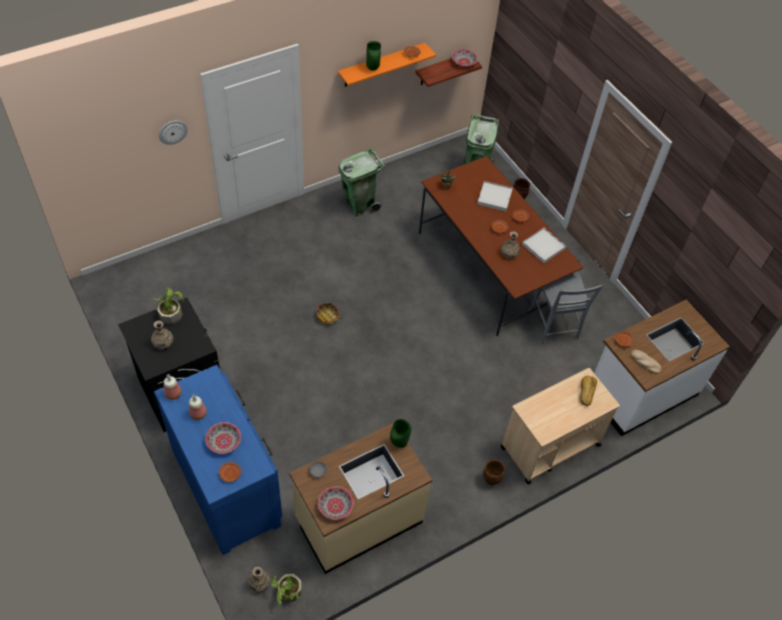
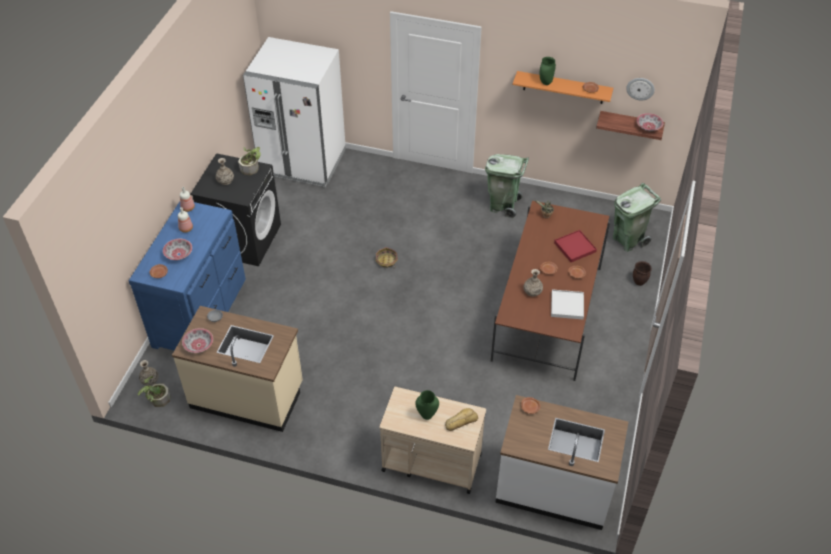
camera: 50 degrees right, 5 degrees down
wall clock [159,120,188,145] -> wall clock moved to [626,78,655,100]
green vase [390,419,411,448] -> green vase moved to [415,390,439,420]
white tray [477,181,513,211] -> red tray [554,230,597,262]
brown planter [483,459,505,485] -> none
grey chair [529,271,603,344] -> none
bread [631,350,662,374] -> none
none -> white fridge [243,37,346,187]

